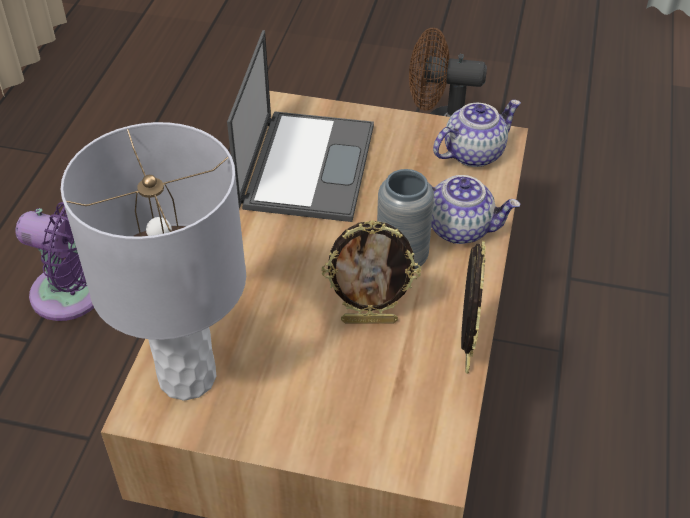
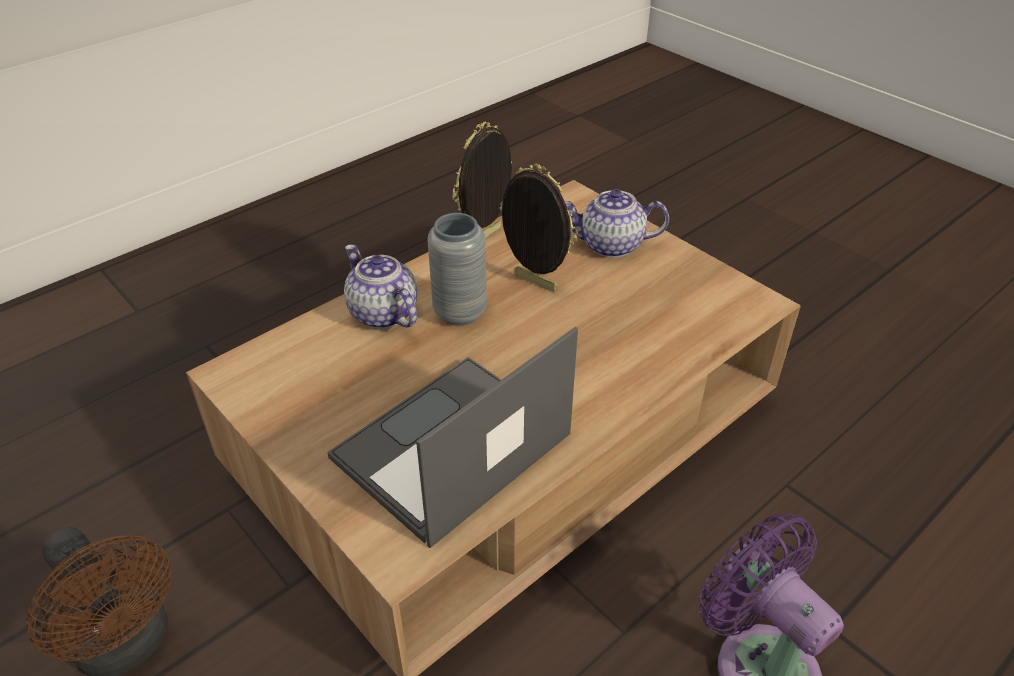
camera: 145 degrees left, 5 degrees down
grey table lamp [61,122,246,401] -> none
teapot [433,100,521,167] -> teapot moved to [565,189,669,258]

